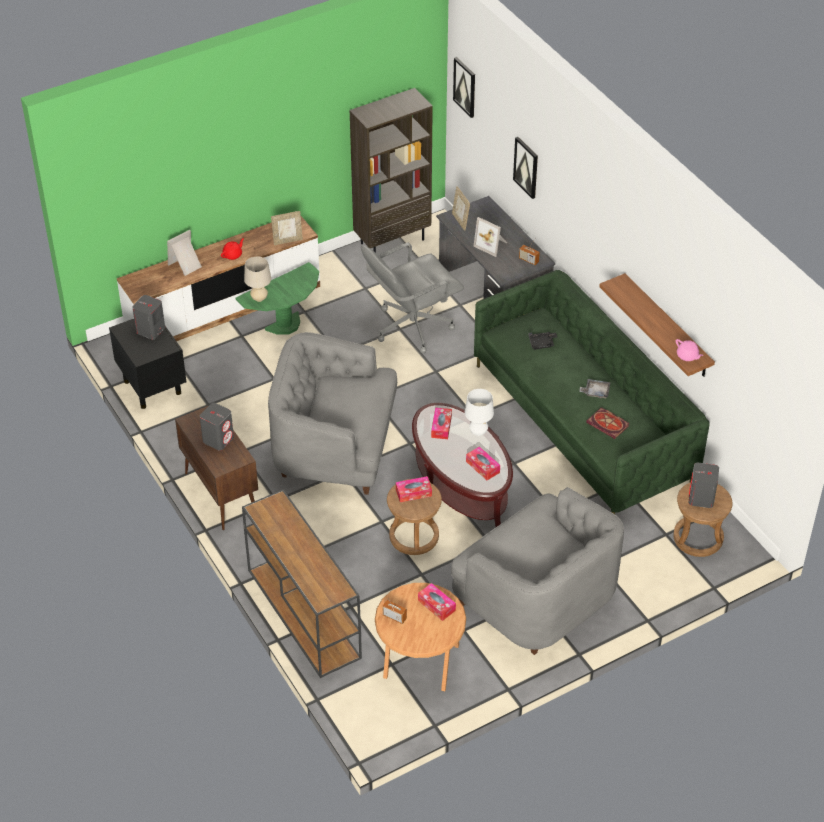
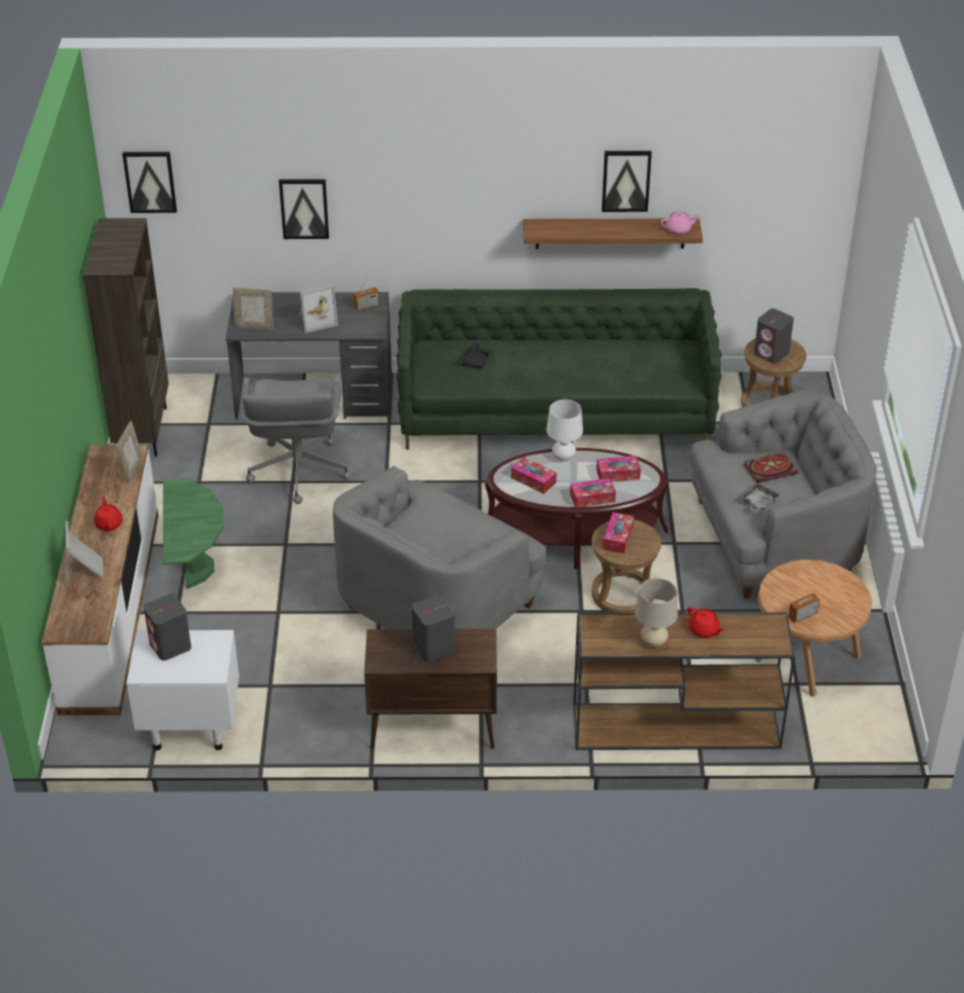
camera: 60 degrees left, 5 degrees down
black nightstand [109,319,186,409] -> white nightstand [126,630,239,750]
beige table lamp [244,257,271,302] -> beige table lamp moved to [635,578,678,648]
tissue box [418,583,456,621] -> tissue box moved to [570,478,616,508]
grey tray [579,379,610,398] -> grey tray moved to [740,483,780,512]
book [586,407,629,439] -> book moved to [744,452,798,483]
none -> picture [602,151,652,212]
none -> red teapot [688,607,724,638]

